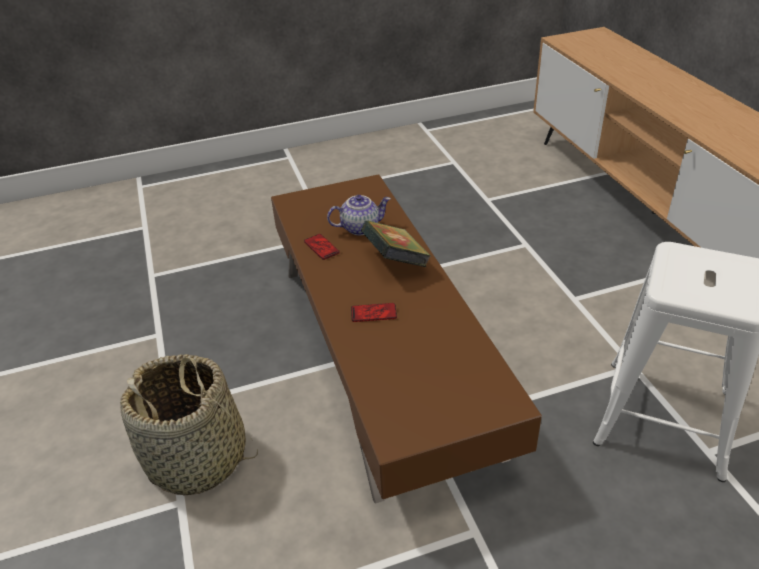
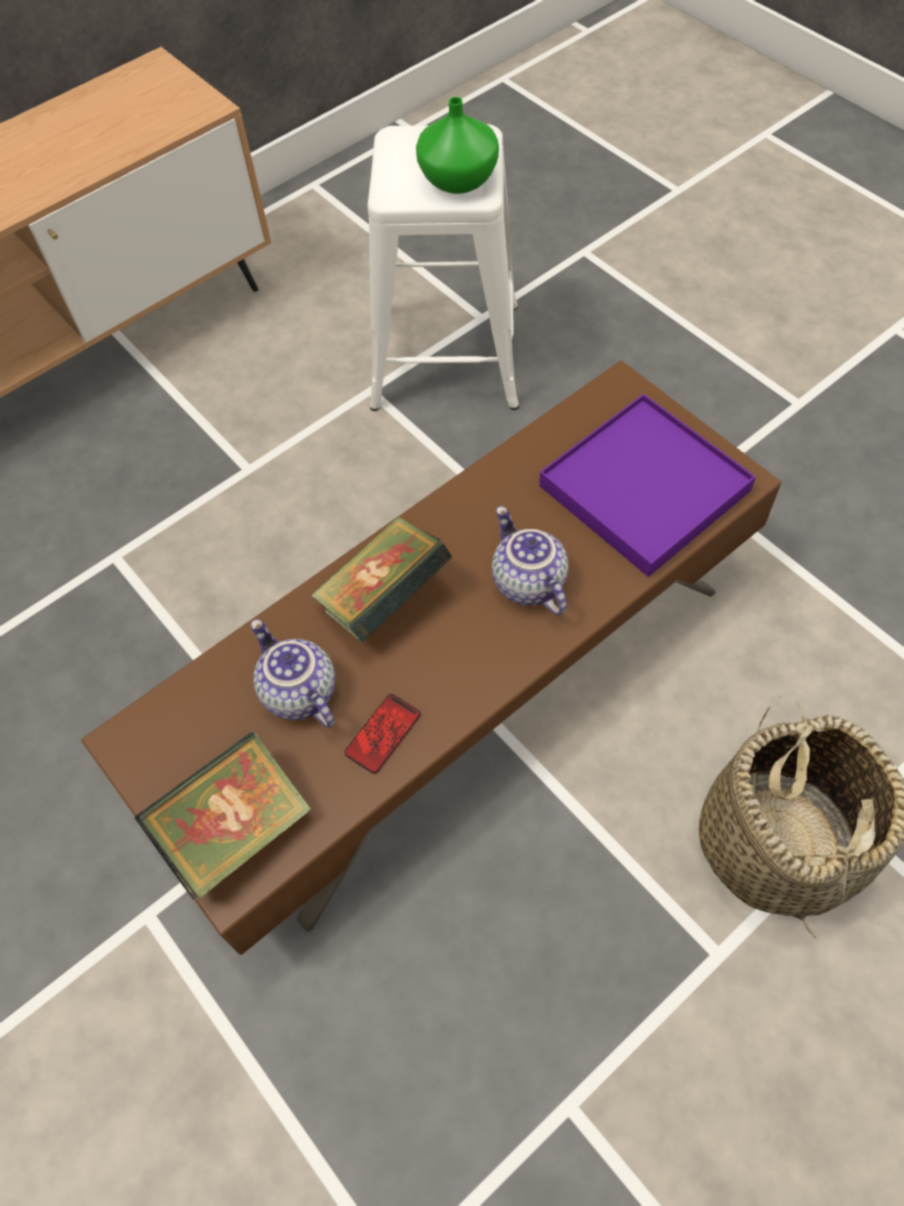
camera: 110 degrees left, 20 degrees up
phone [351,303,397,322] -> teapot [492,506,569,615]
none -> book [134,732,311,900]
none -> green vase [416,97,499,194]
none -> purple tray [539,394,756,577]

